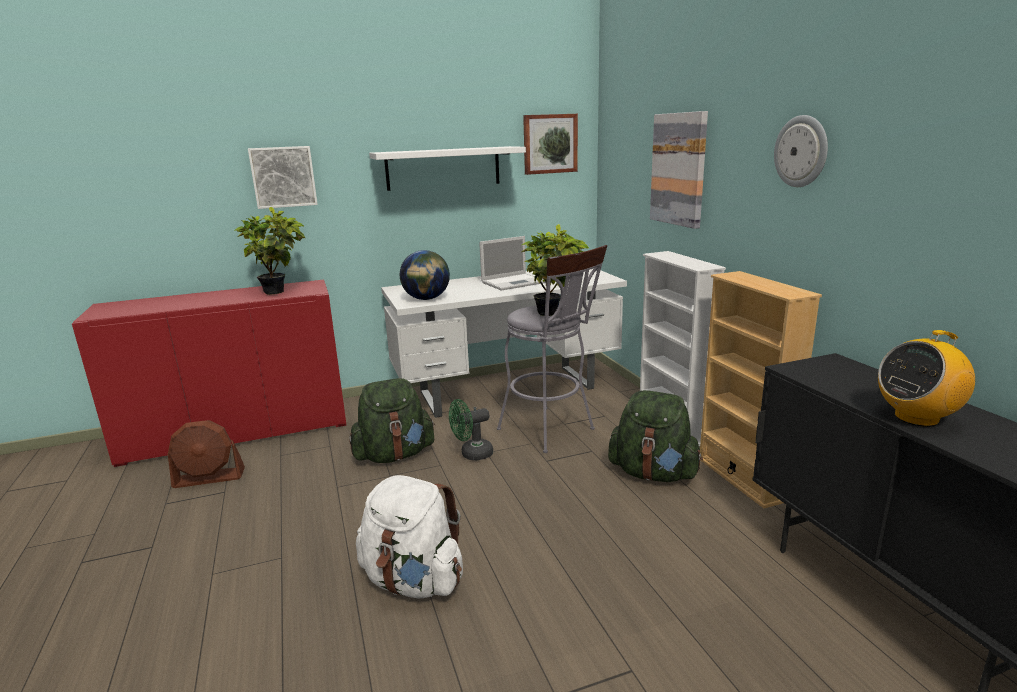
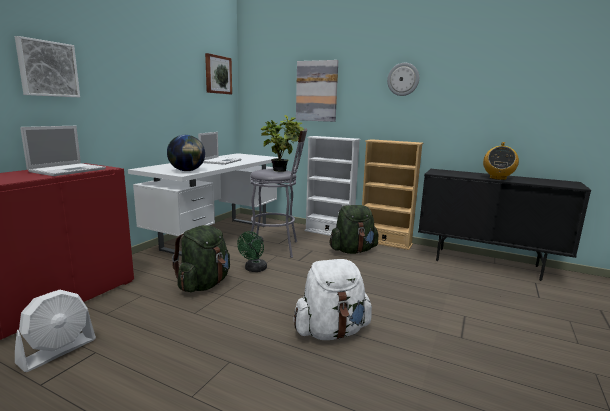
camera: 45 degrees left, 5 degrees down
brown fan [168,420,245,488] -> white fan [15,290,96,372]
potted plant [234,207,305,295] -> laptop [20,126,106,176]
white shelf [369,146,526,191] -> none

